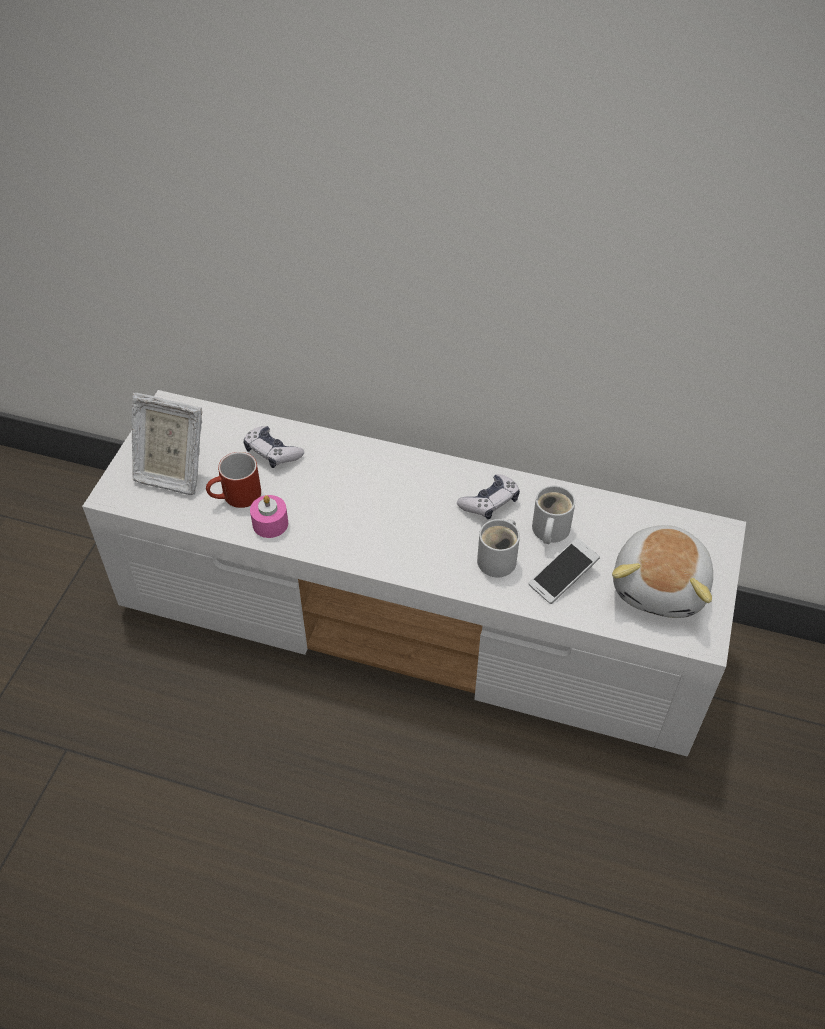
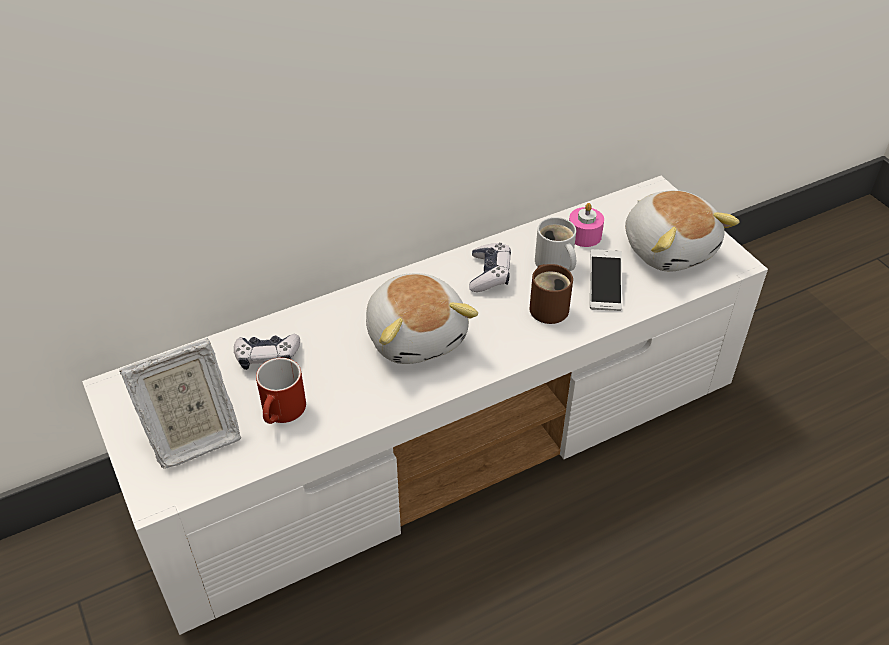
camera: 45 degrees left, 5 degrees down
pink candle [250,495,288,538] -> pink candle moved to [569,203,604,247]
white mug [477,519,520,577] -> brown mug [530,264,573,324]
none -> plush toy [366,273,478,364]

